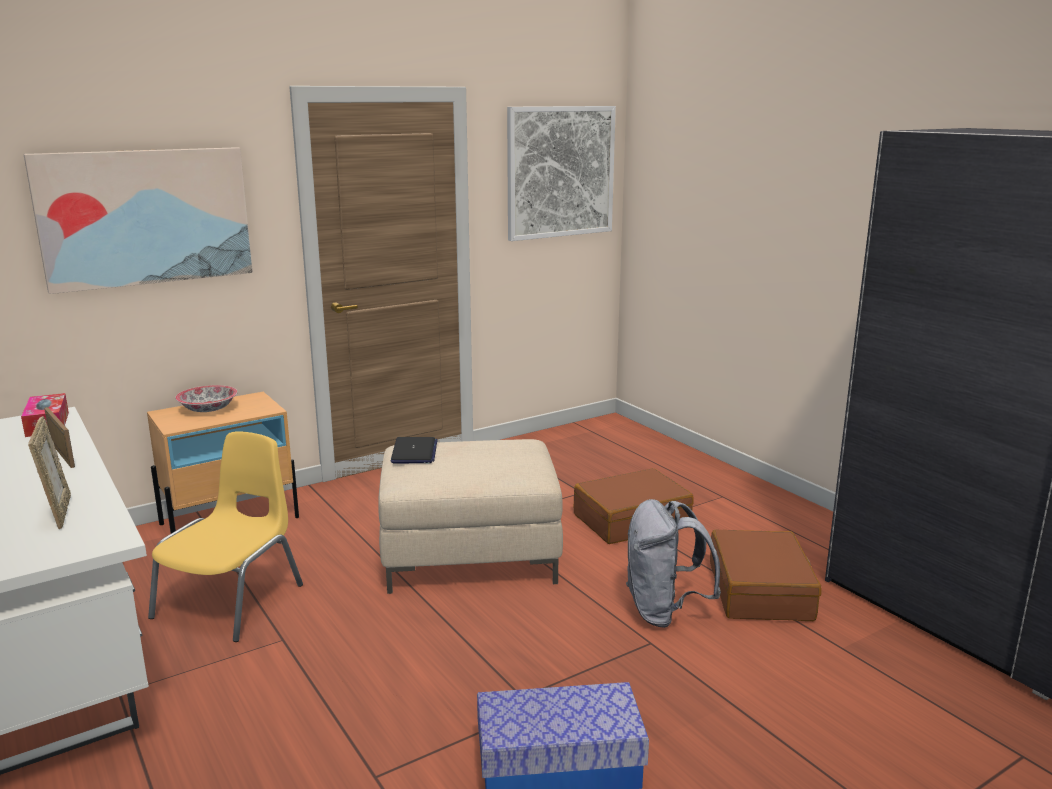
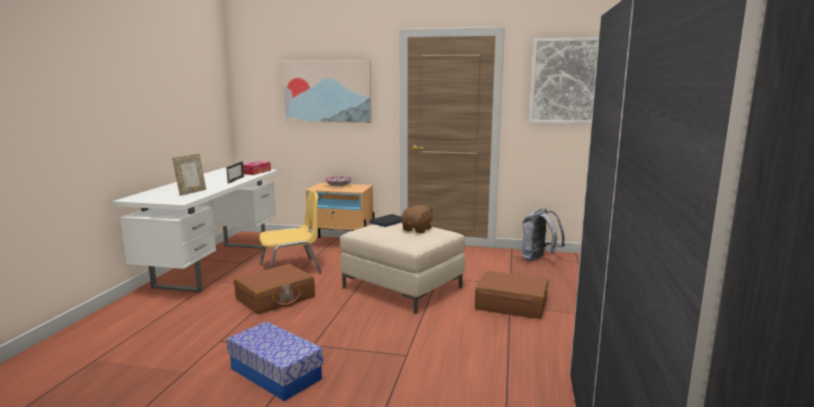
camera: 45 degrees right, 5 degrees down
grey backpack [626,499,721,628] -> grey backpack moved to [521,208,565,261]
brown suitcase [710,530,821,621] -> brown suitcase moved to [234,264,315,314]
none -> brown plush toy [401,205,434,233]

